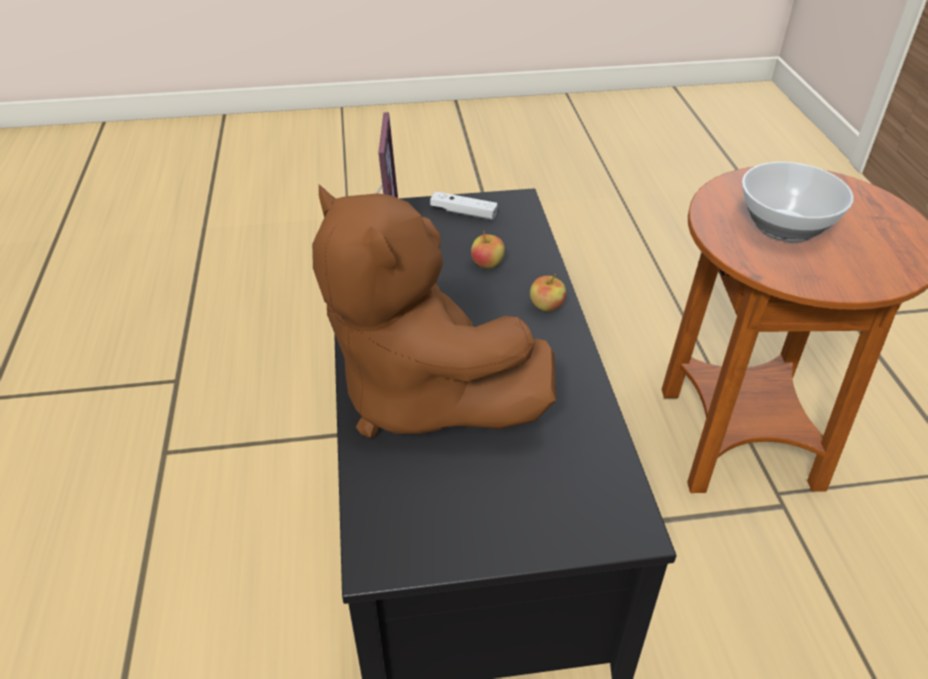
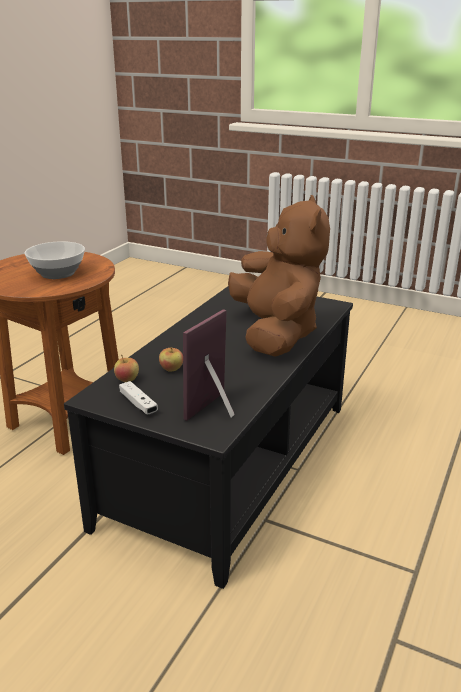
camera: 145 degrees left, 15 degrees down
apple [530,273,566,312] -> apple moved to [114,355,139,382]

